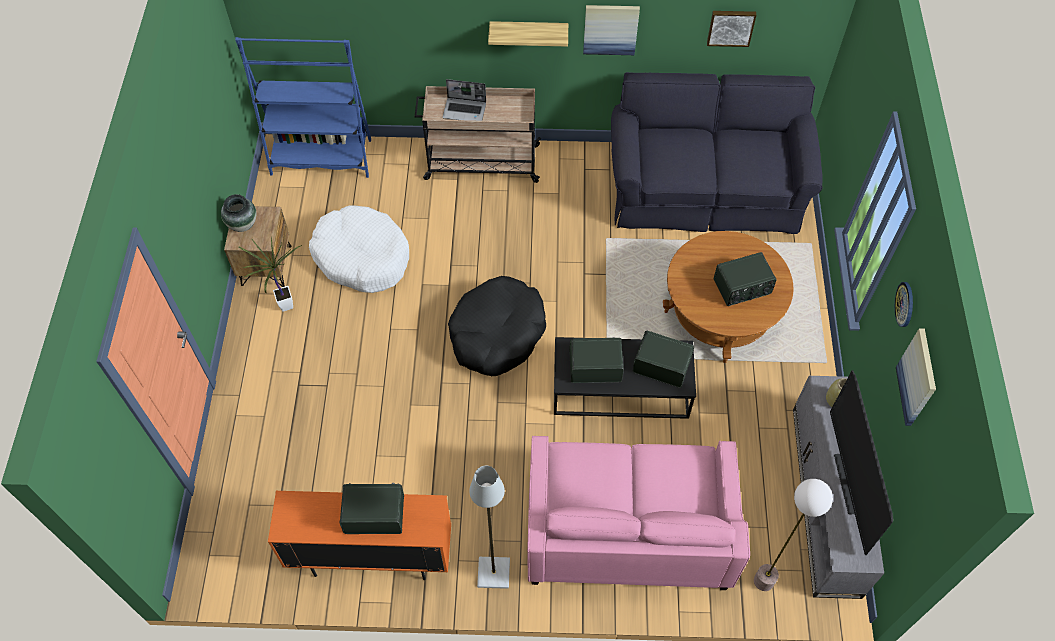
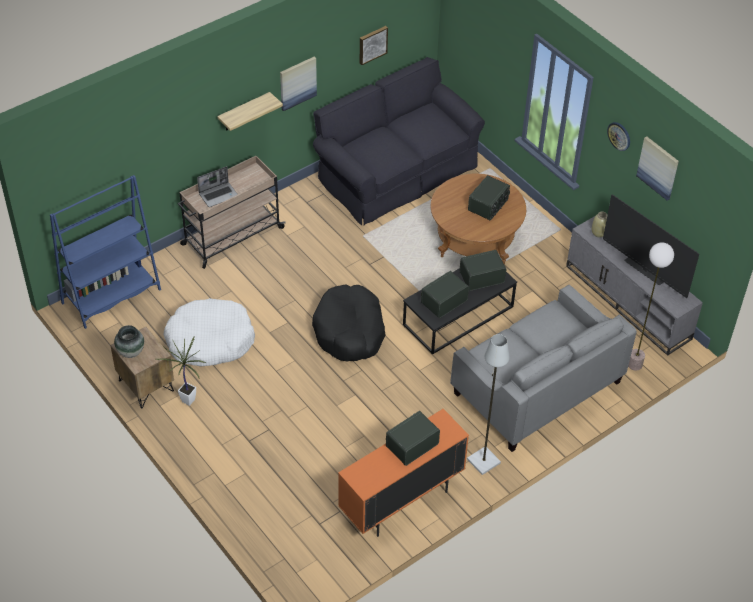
camera: 40 degrees left, 10 degrees down
pink sofa [527,436,750,590] -> grey sofa [450,285,637,452]

